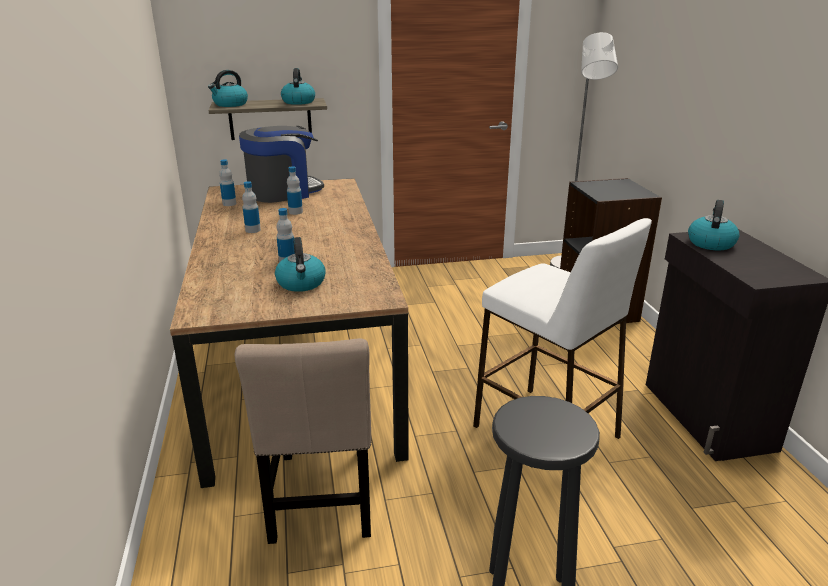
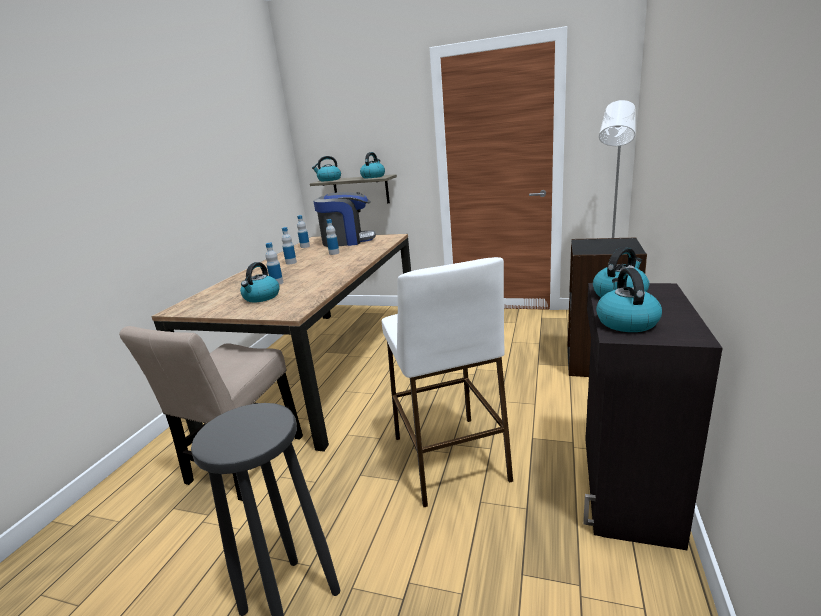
camera: 30 degrees right, 5 degrees down
none -> kettle [596,268,662,332]

